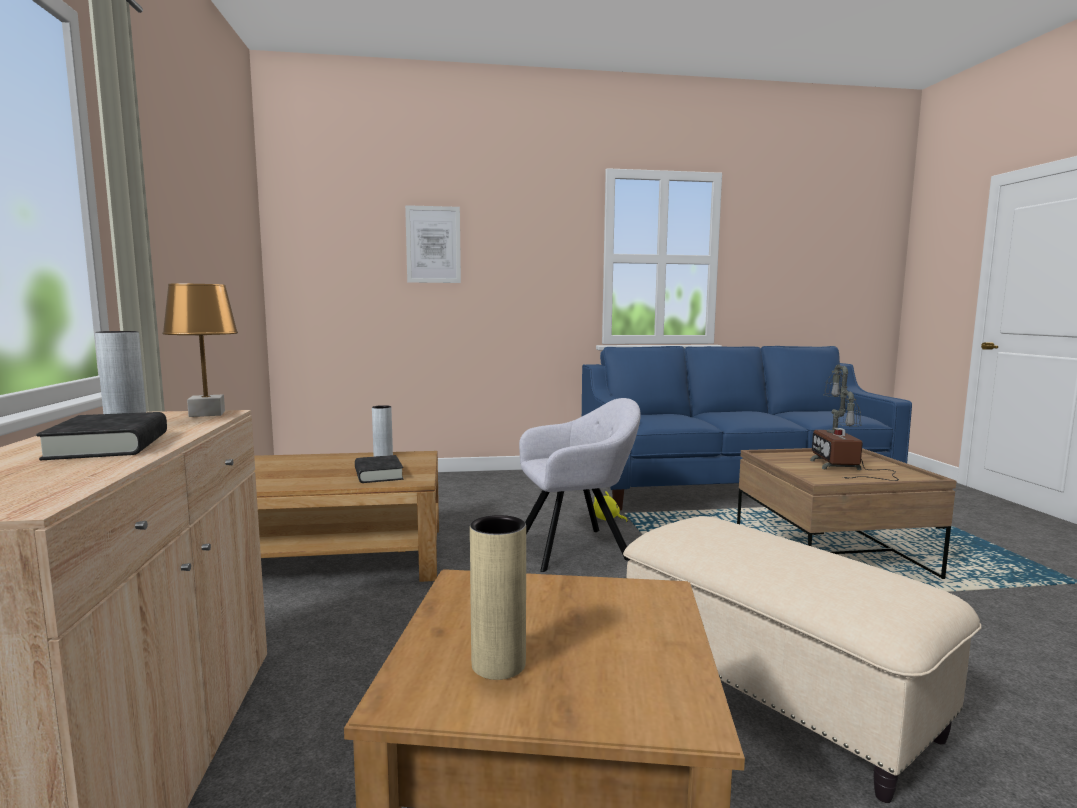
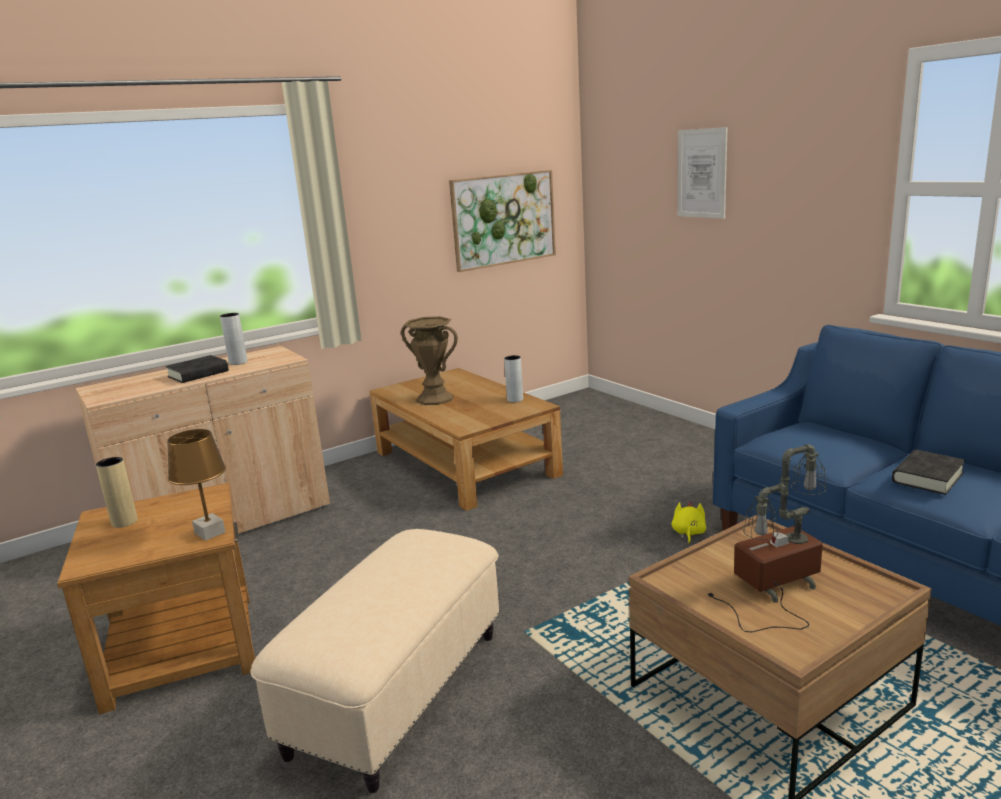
camera: 65 degrees right, 10 degrees up
brown table lamp [162,284,238,417] -> brown table lamp moved to [167,429,226,541]
black book [355,455,404,483] -> black book moved to [892,450,966,495]
grey armchair [519,398,641,572] -> none
none -> brown vase [401,316,458,405]
none -> picture [449,170,556,272]

